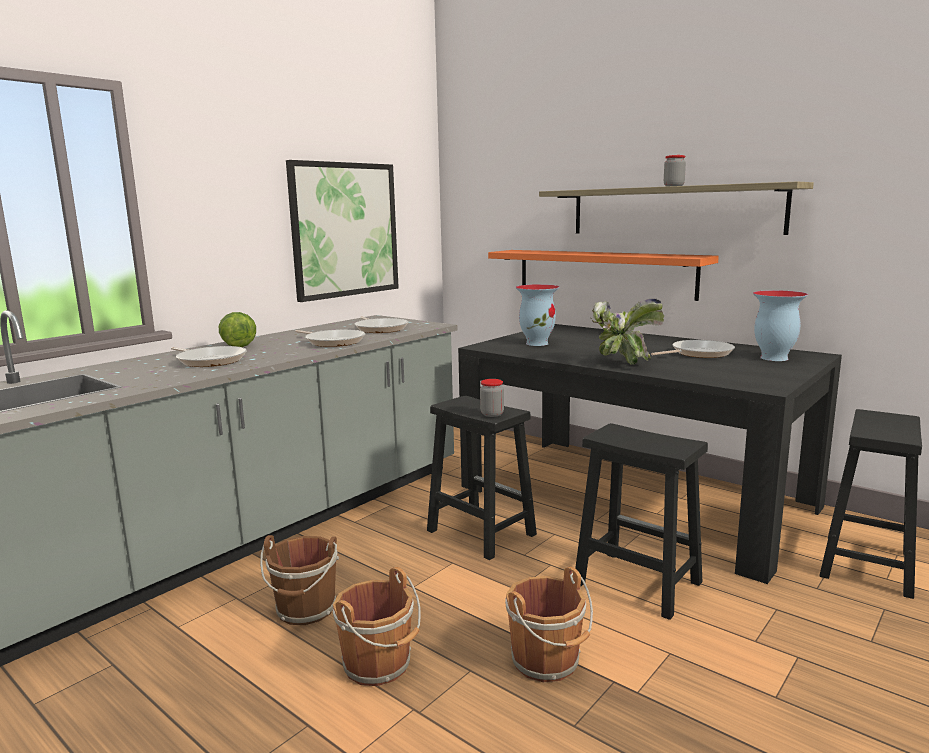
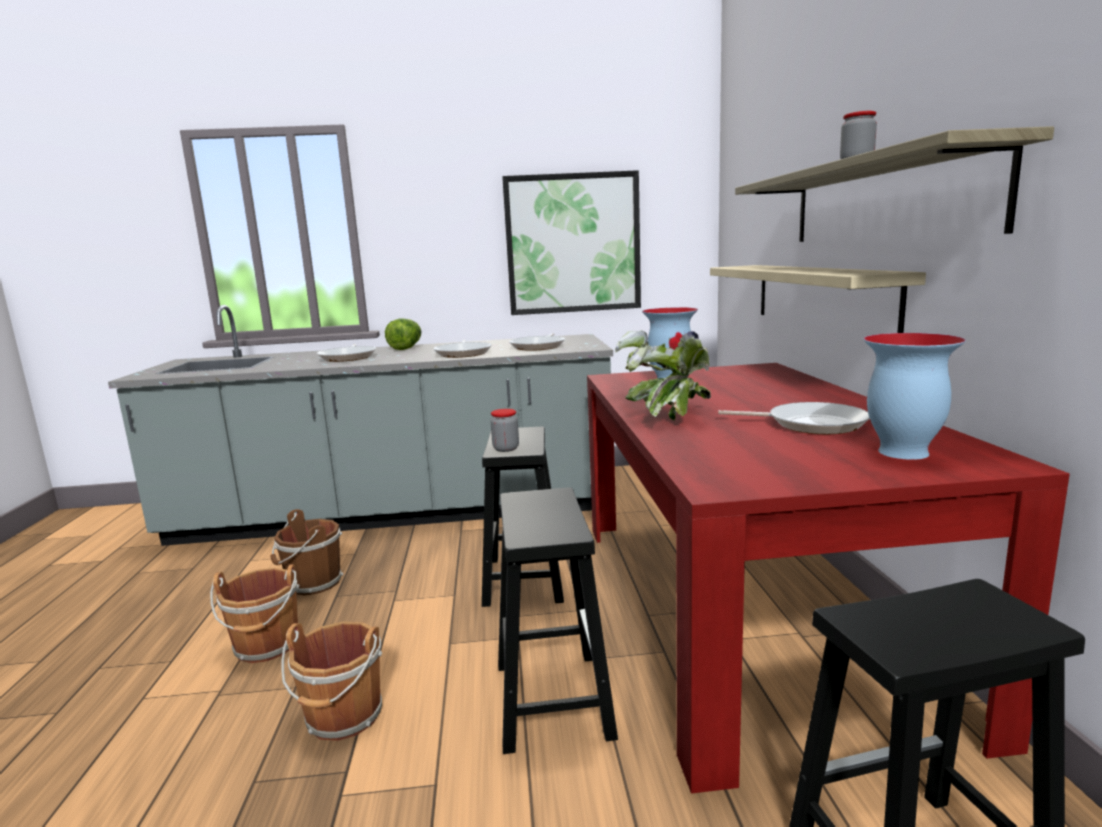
camera: 45 degrees right, 0 degrees up
black dining table [458,324,842,584] -> red dining table [587,363,1070,793]
orange shelf [488,250,719,301] -> beige shelf [710,265,926,333]

